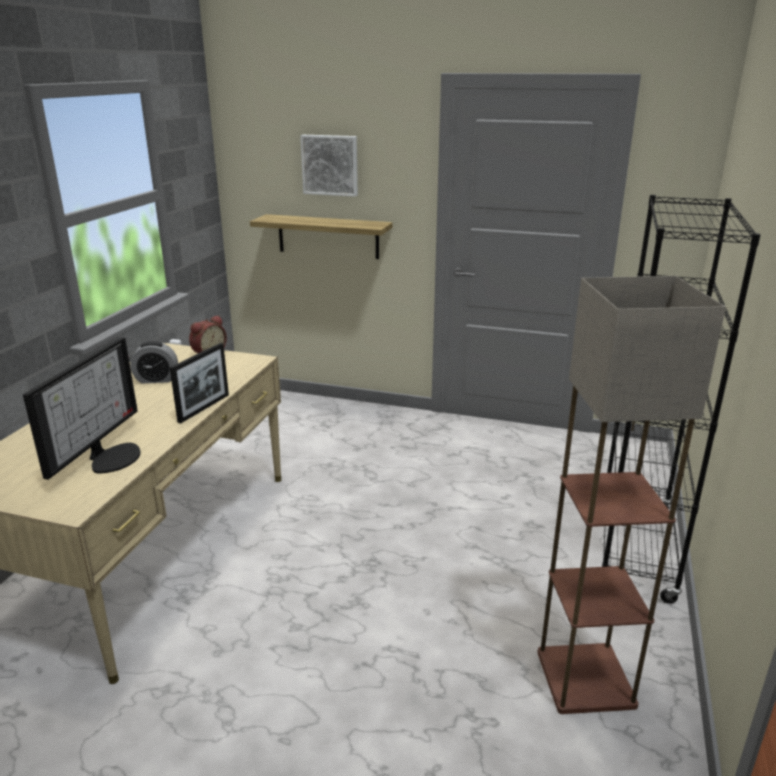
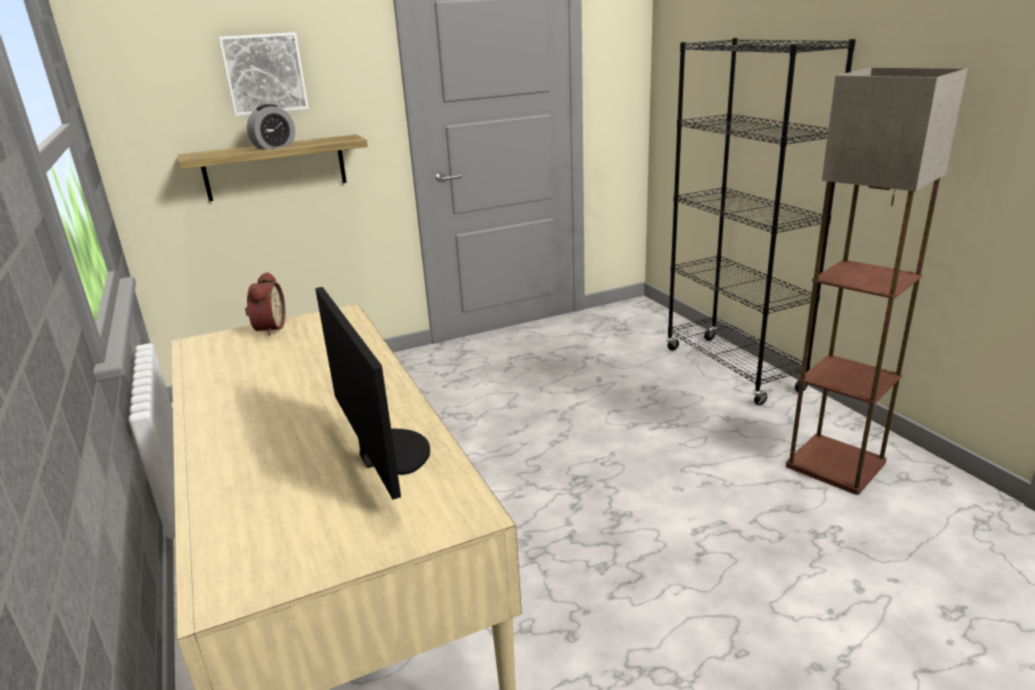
camera: 40 degrees left, 0 degrees up
alarm clock [130,341,178,383] -> alarm clock moved to [247,104,295,150]
picture frame [170,343,229,423] -> none

